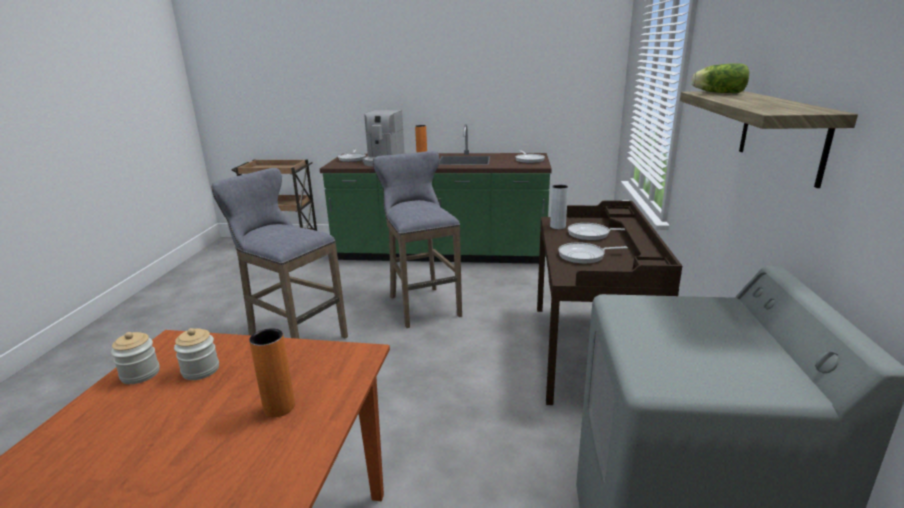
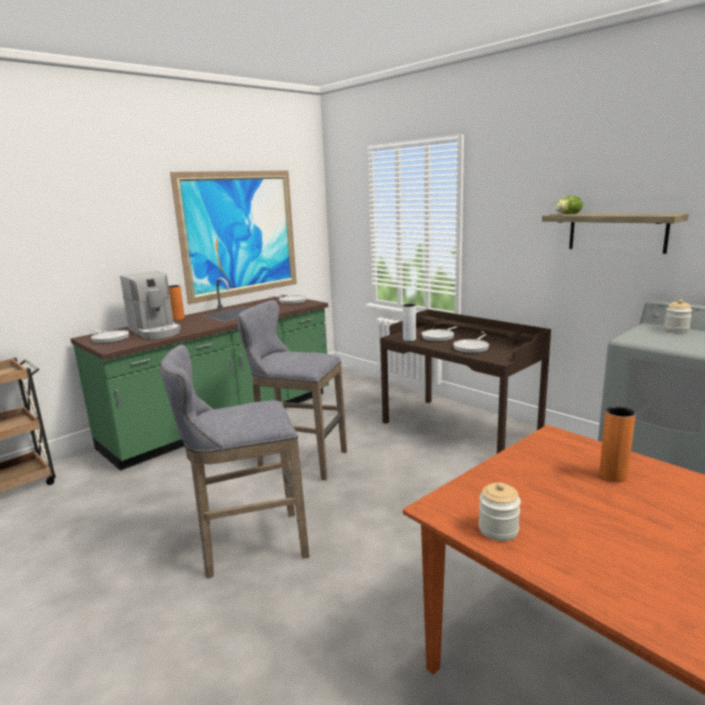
camera: 50 degrees left, 5 degrees down
jar [174,328,219,380] -> jar moved to [664,299,692,332]
none -> picture [170,171,297,305]

